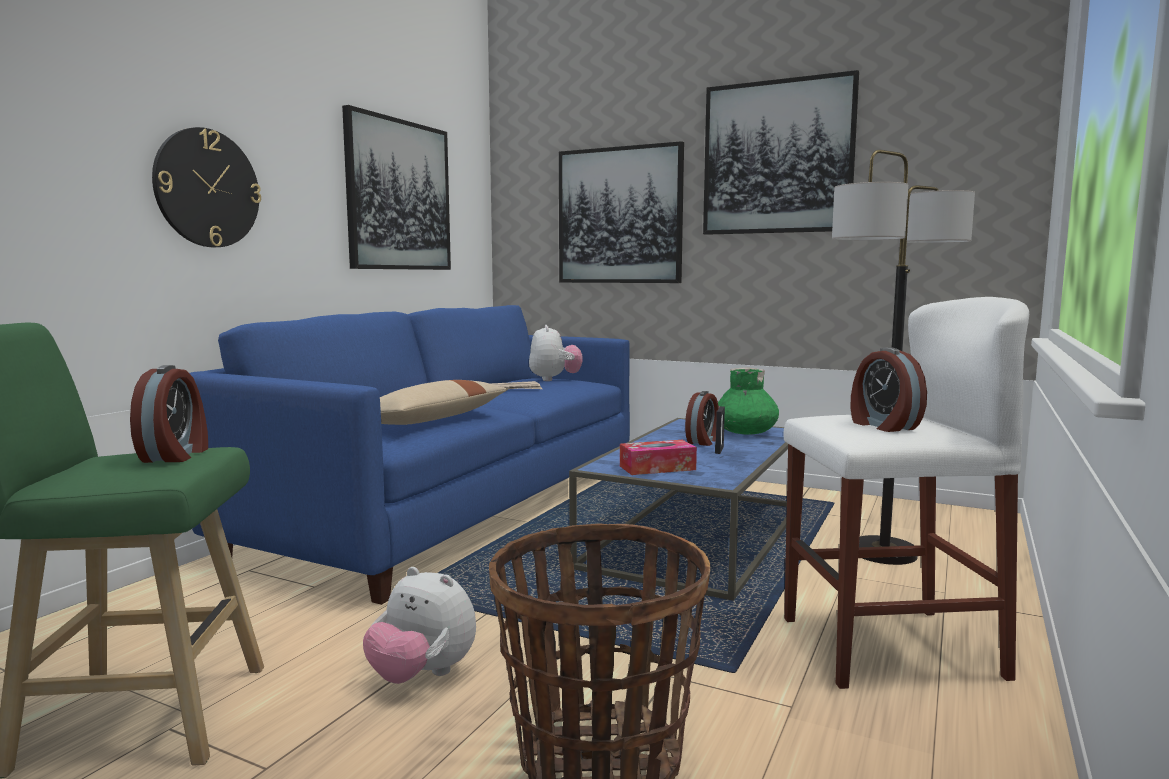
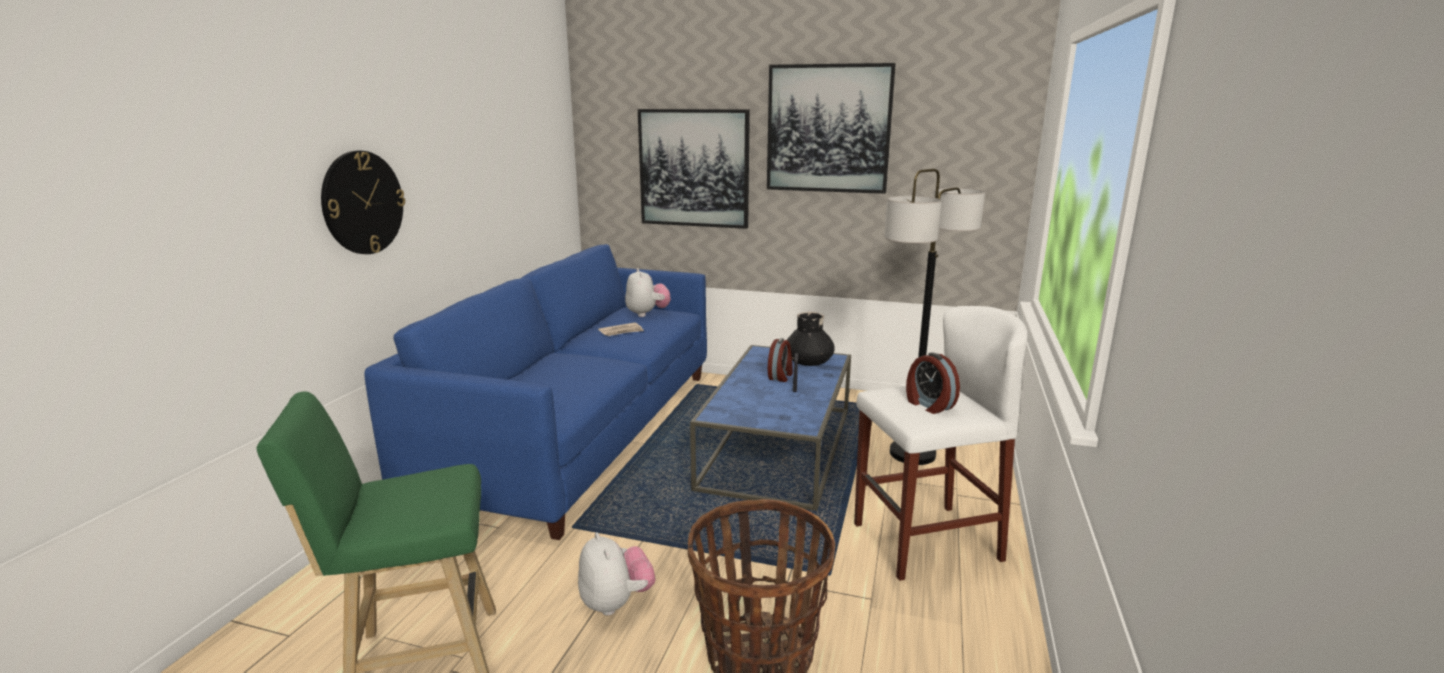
camera: 10 degrees left, 10 degrees up
alarm clock [130,365,208,463] -> none
picture [342,105,451,270] -> none
plush toy [363,567,476,684] -> plush toy turned 135 degrees counterclockwise [578,532,656,616]
beige pillow [380,380,508,425] -> none
tissue box [620,440,697,475] -> none
green vase [718,367,779,435] -> black vase [787,311,835,366]

